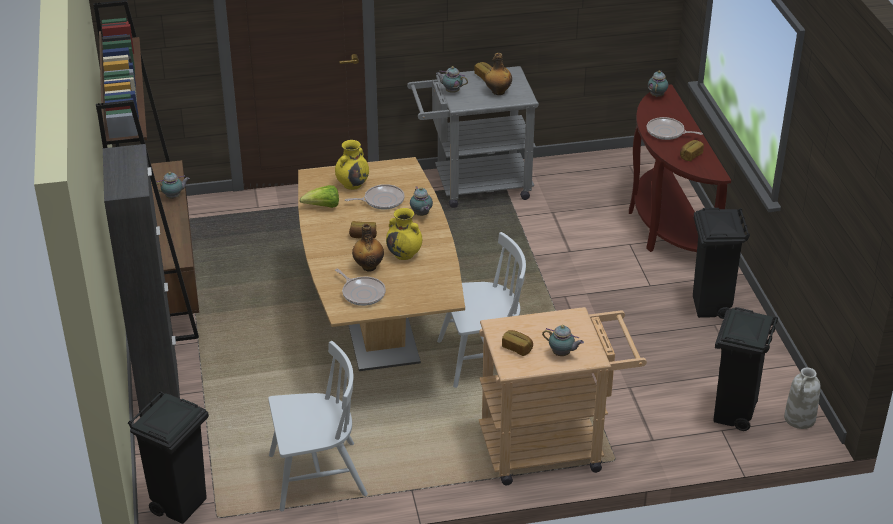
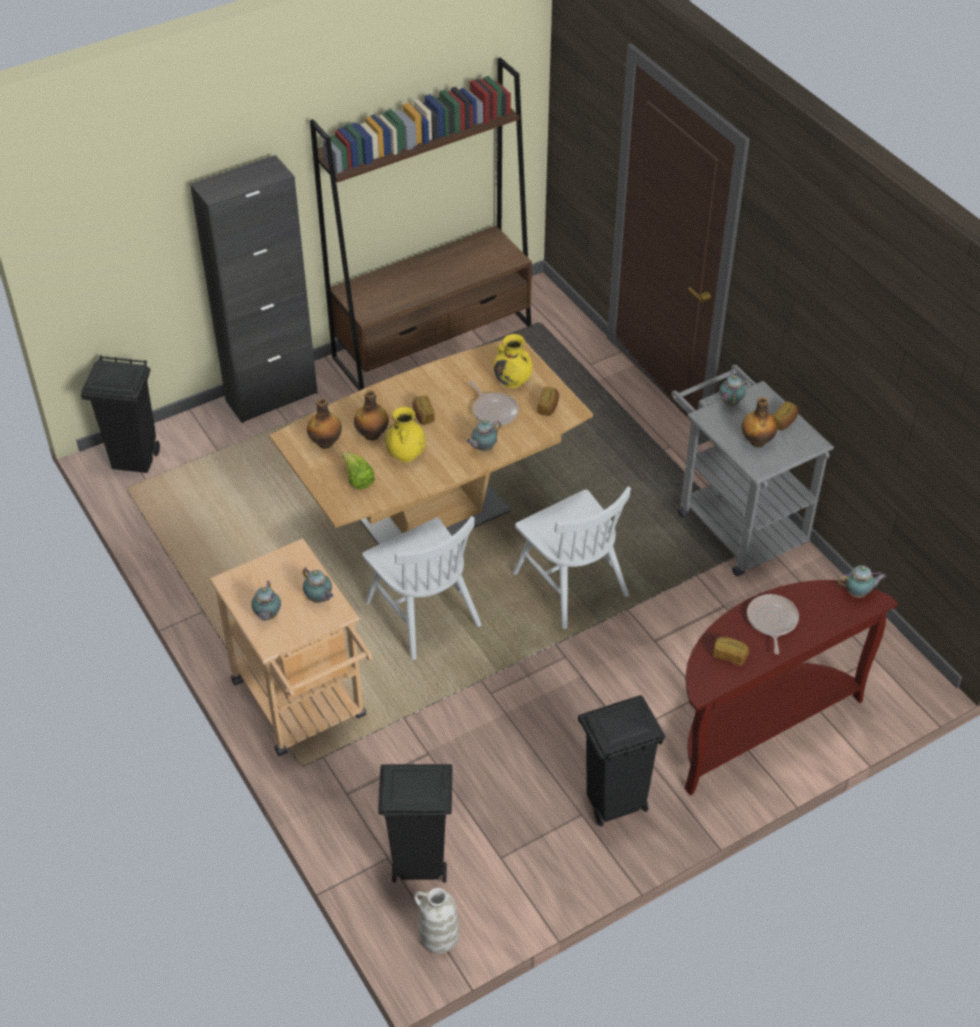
camera: 70 degrees right, 10 degrees up
teapot [156,172,190,199] -> teapot moved to [303,567,333,603]
white chair [268,341,368,511] -> white chair moved to [513,486,631,629]
lettuce [299,185,339,208] -> lettuce moved to [342,452,375,490]
frying pan [335,269,386,306] -> bottle [307,398,342,449]
bread [502,330,533,356] -> bread moved to [537,387,559,416]

